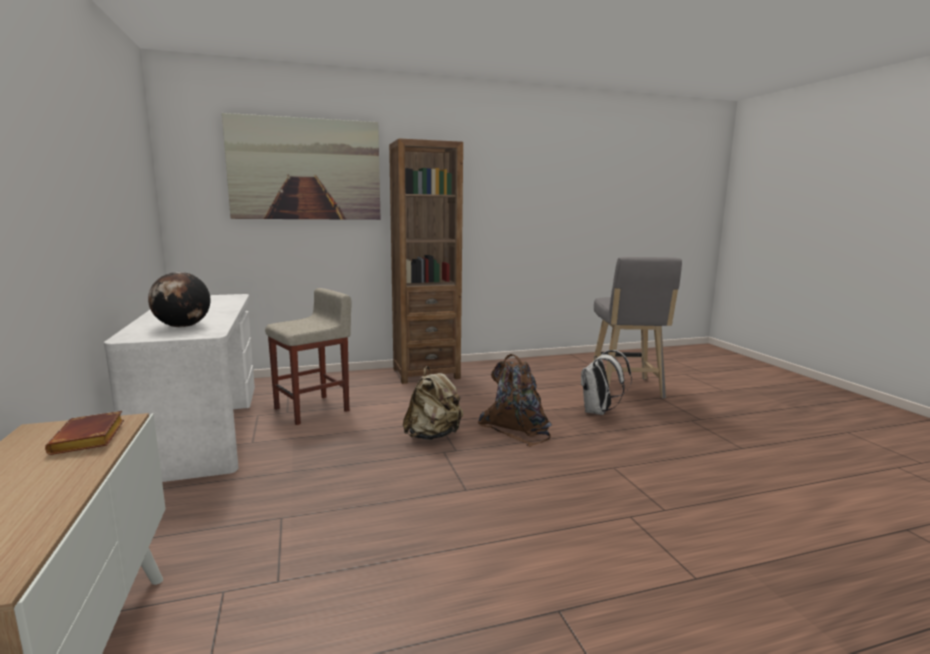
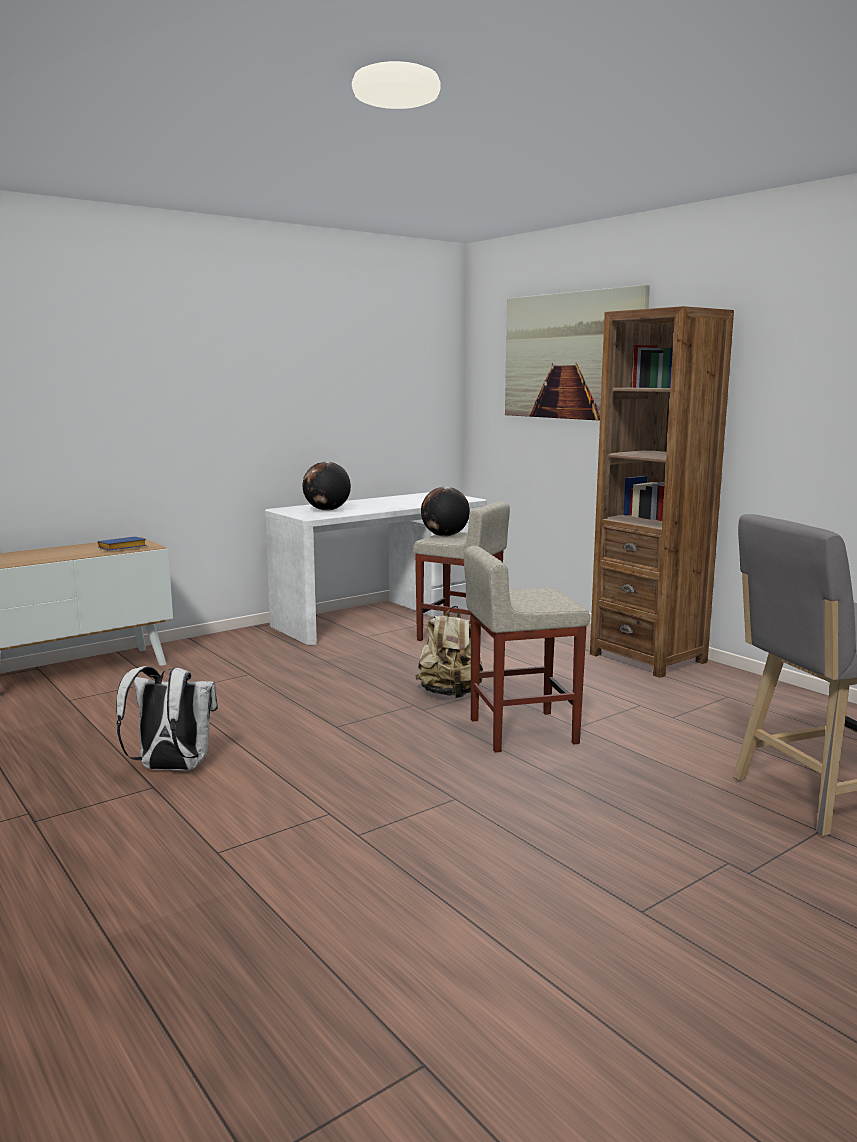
camera: 70 degrees right, 0 degrees up
brown book [45,411,124,455] -> blue book [98,537,147,551]
brown backpack [478,354,552,447] -> beige stool [464,546,590,753]
white backpack [581,350,632,415] -> white backpack moved to [116,666,218,770]
none -> globe [421,487,470,536]

